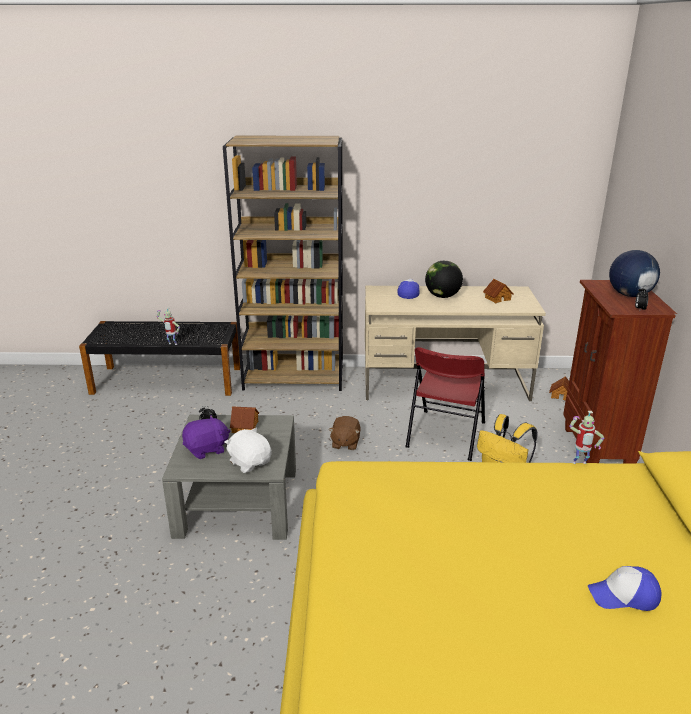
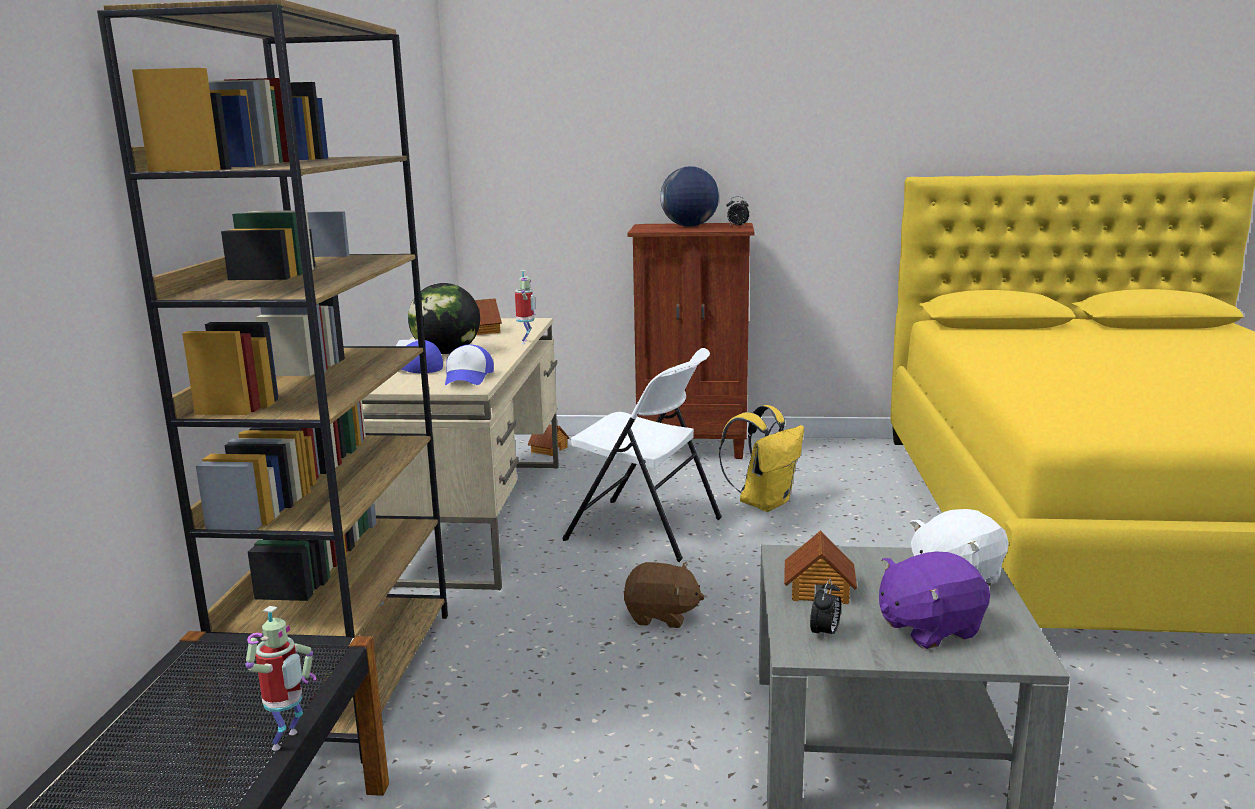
camera: 85 degrees left, 10 degrees down
purple plush toy [182,415,230,459] -> purple plush toy turned 90 degrees counterclockwise [879,551,990,649]
red chair [405,347,485,461] -> white chair [563,348,722,562]
toy robot [569,411,604,464] -> toy robot moved to [515,270,535,344]
cap [588,566,662,611] -> cap moved to [445,344,494,385]

